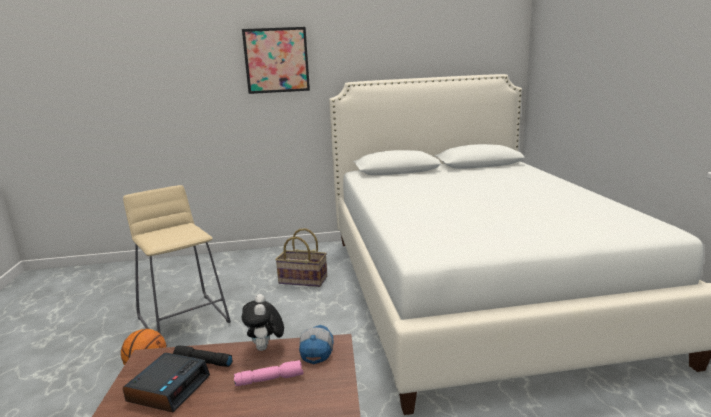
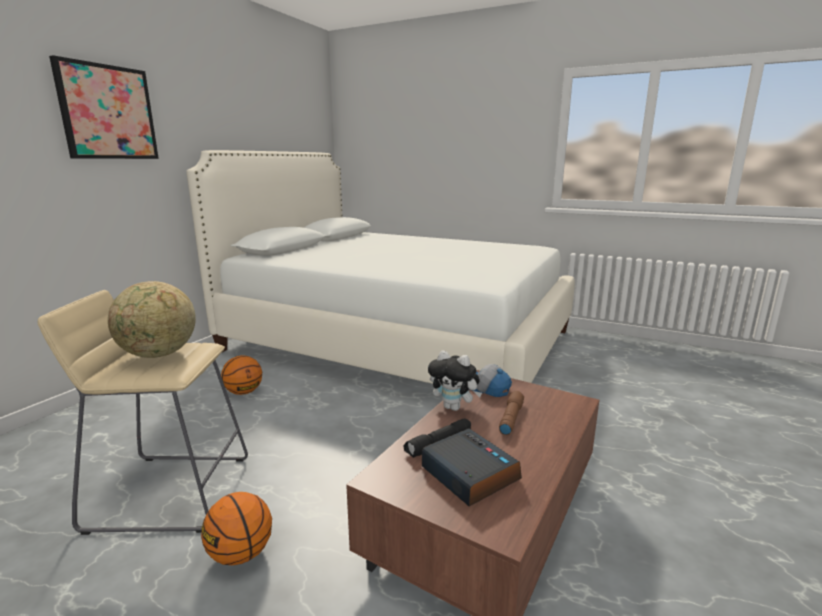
camera: 55 degrees left, 0 degrees up
pink flashlight [234,360,304,386] -> brown flashlight [499,391,524,435]
basket [275,228,327,287] -> basketball [221,355,262,395]
none -> globe [108,281,196,358]

